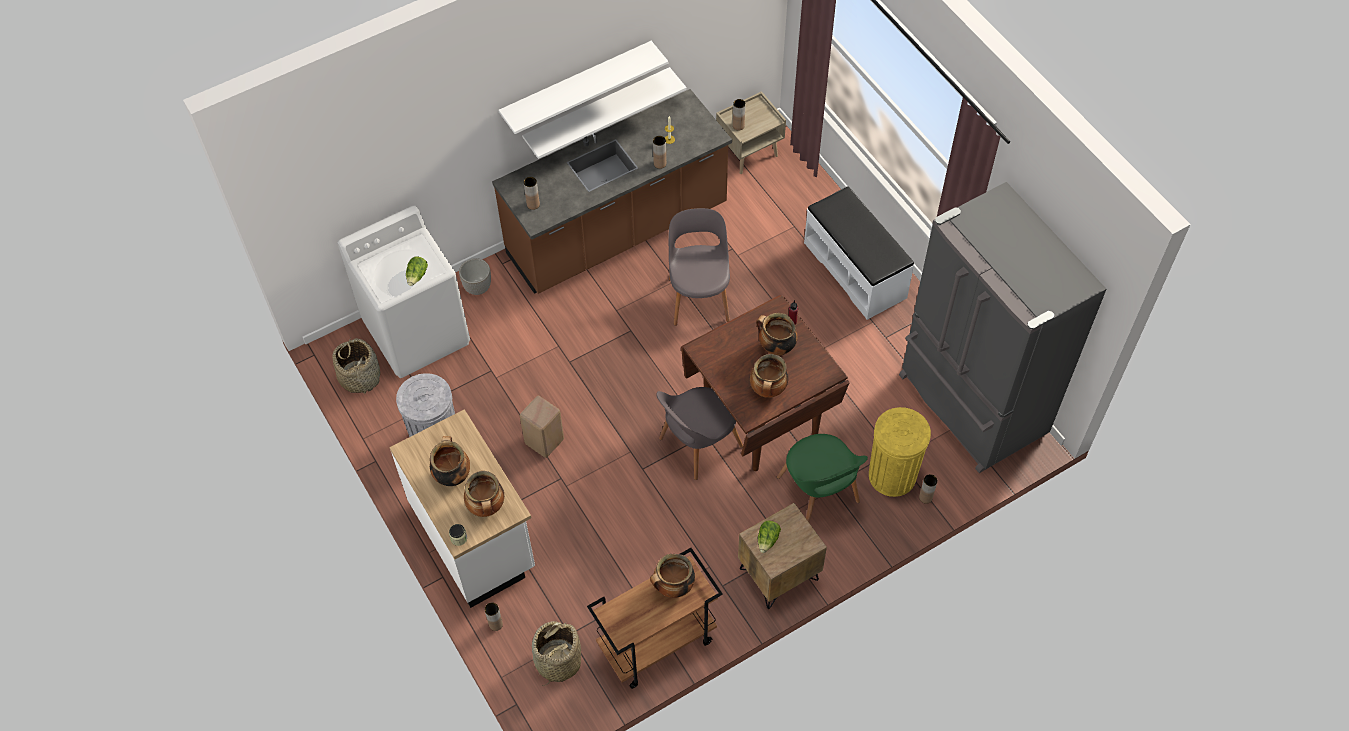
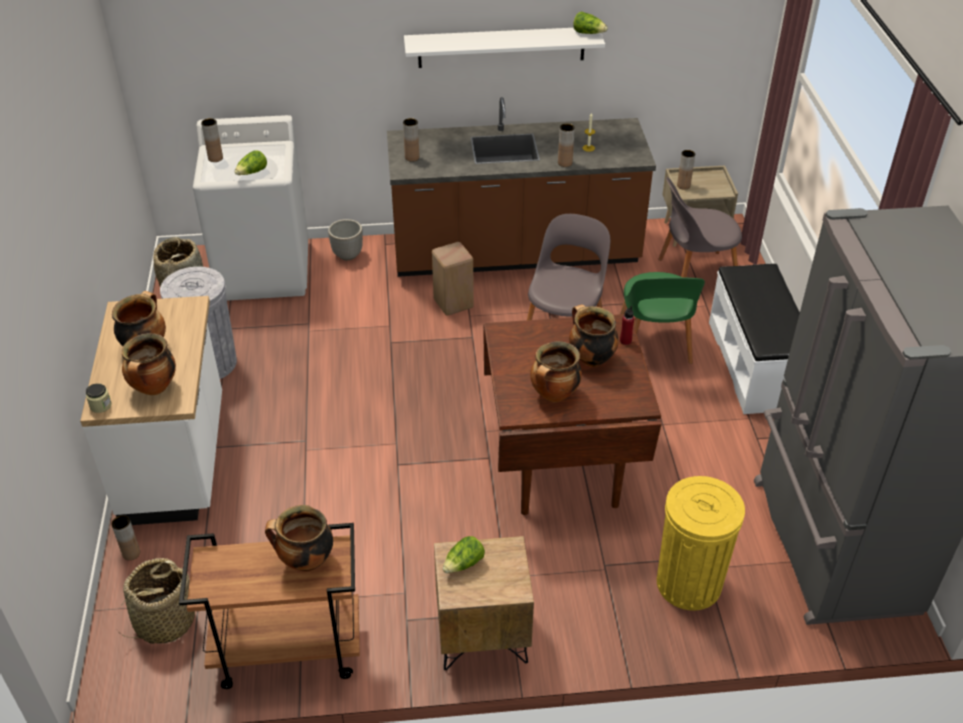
camera: 25 degrees right, 15 degrees down
beige stool [520,396,564,458] -> beige stool moved to [432,242,474,316]
white shelf [522,67,687,159] -> none
grey chair [656,387,743,480] -> grey chair moved to [658,177,742,278]
green chair [777,434,868,522] -> green chair moved to [620,272,705,364]
brown vase [919,474,937,504] -> brown vase moved to [201,118,223,162]
none -> lettuce [573,12,608,34]

